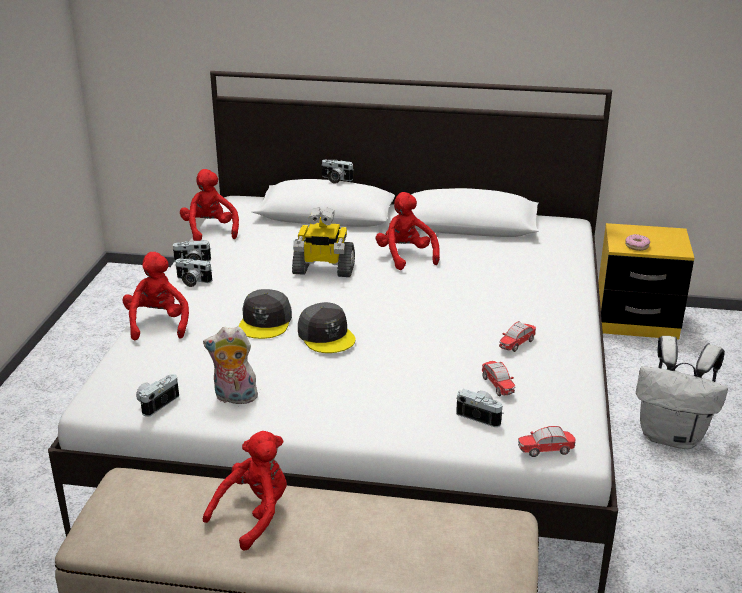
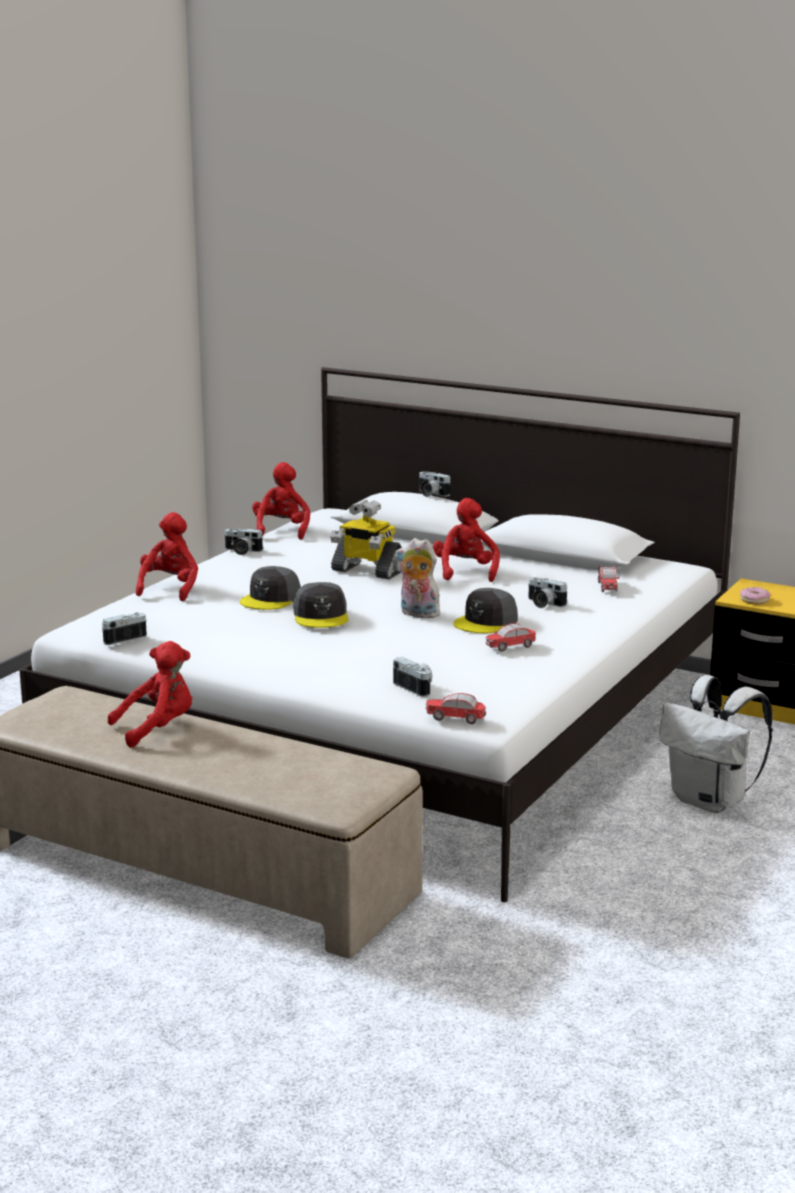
camera: 20 degrees right, 10 degrees down
camera [175,258,212,287] -> camera moved to [528,577,568,608]
plush toy [203,326,258,404] -> plush toy moved to [395,538,440,618]
toy car [482,361,516,397] -> toy car moved to [598,566,619,592]
none -> grey cap [453,588,518,633]

